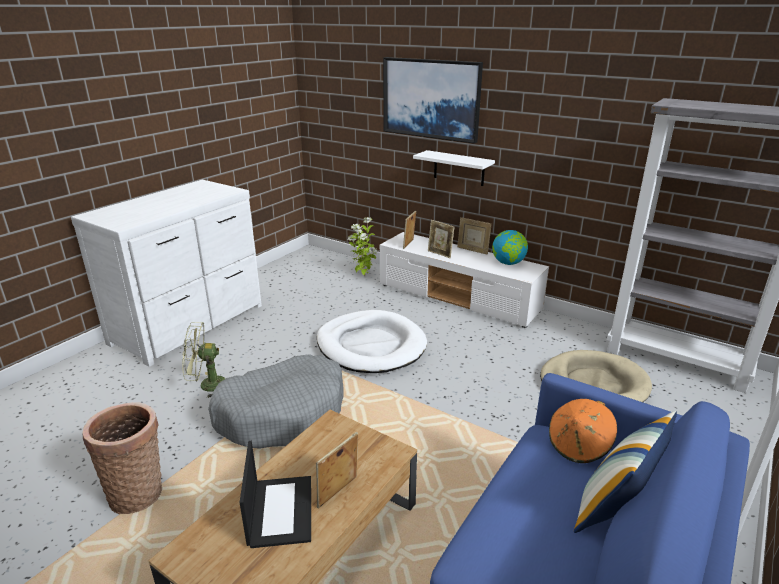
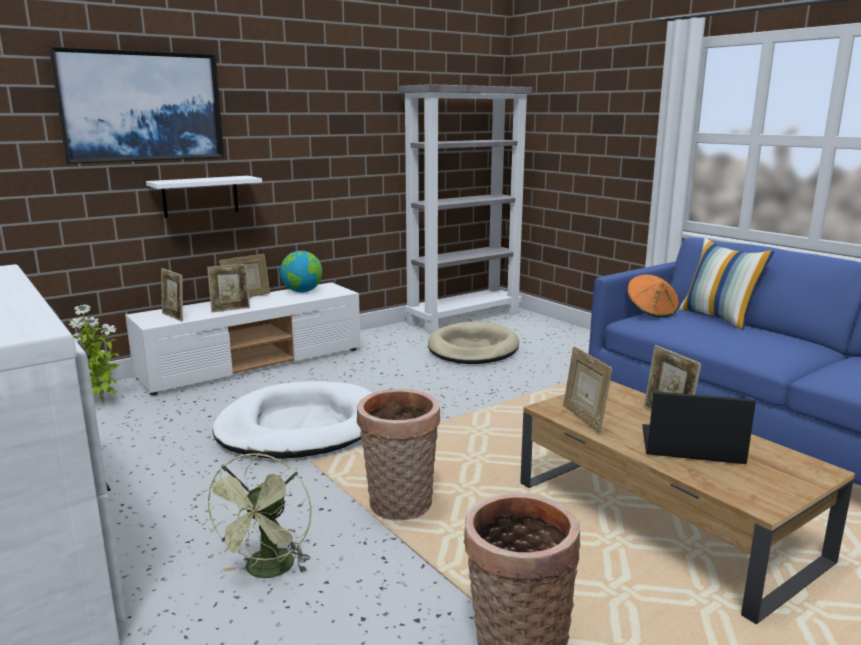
camera: 70 degrees left, 10 degrees down
grey dog bed [208,354,343,448] -> basket [357,389,440,521]
none -> picture frame [563,347,612,432]

